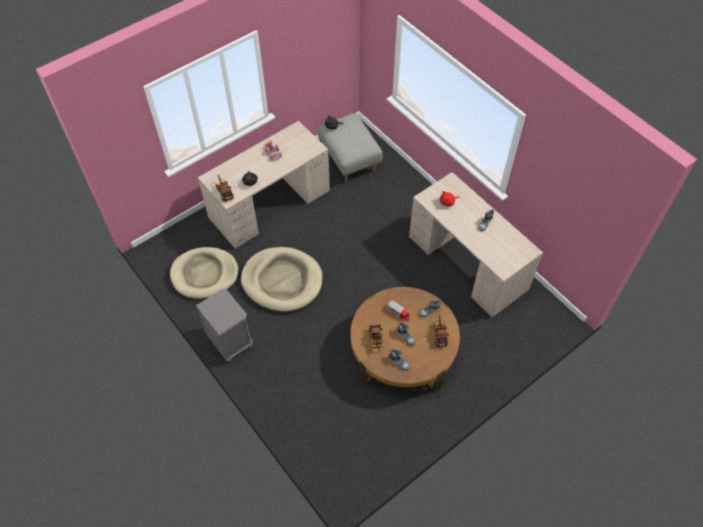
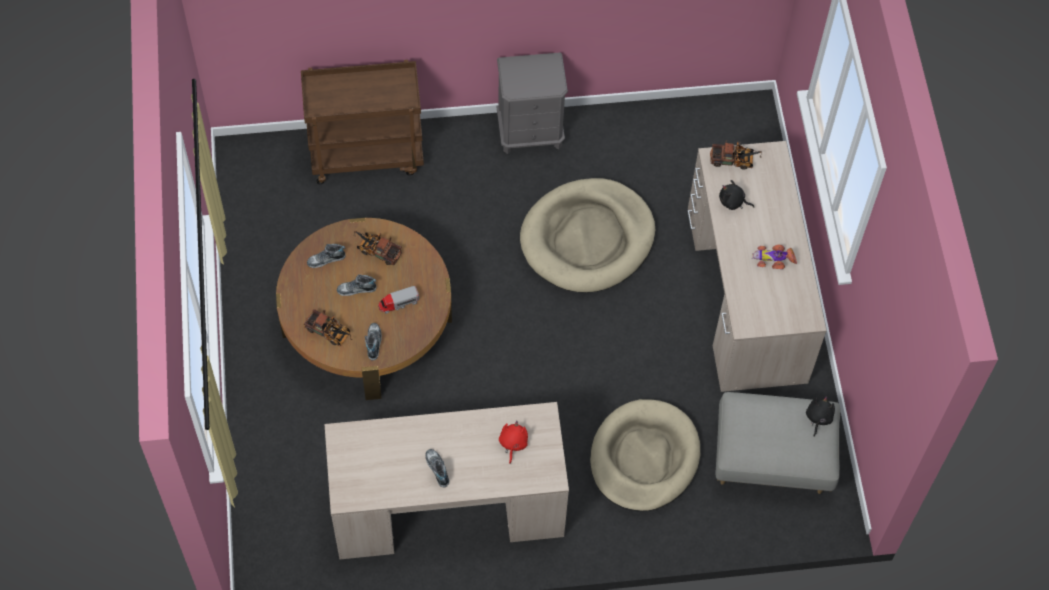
camera: 120 degrees right, 5 degrees up
beige dog bed [170,247,239,299] -> beige dog bed moved to [590,399,700,511]
none -> brown cart [301,60,424,184]

